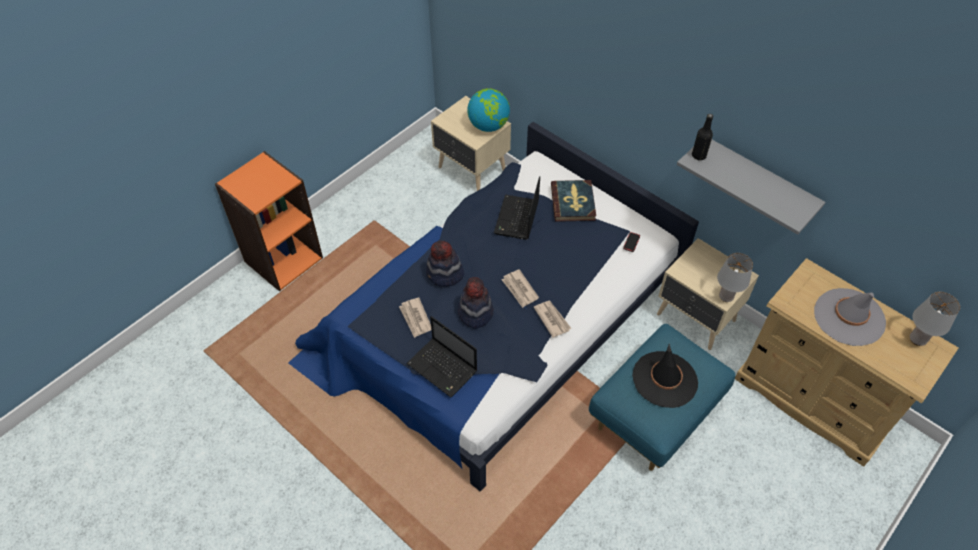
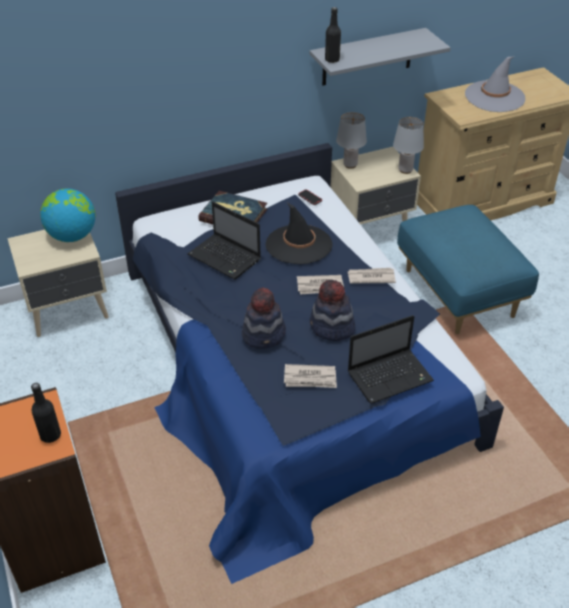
camera: 65 degrees left, 10 degrees down
black hat [632,344,698,408] -> black hat moved to [265,203,332,264]
grey table lamp [910,292,960,346] -> grey table lamp moved to [336,112,367,169]
none -> black bottle [31,383,61,443]

